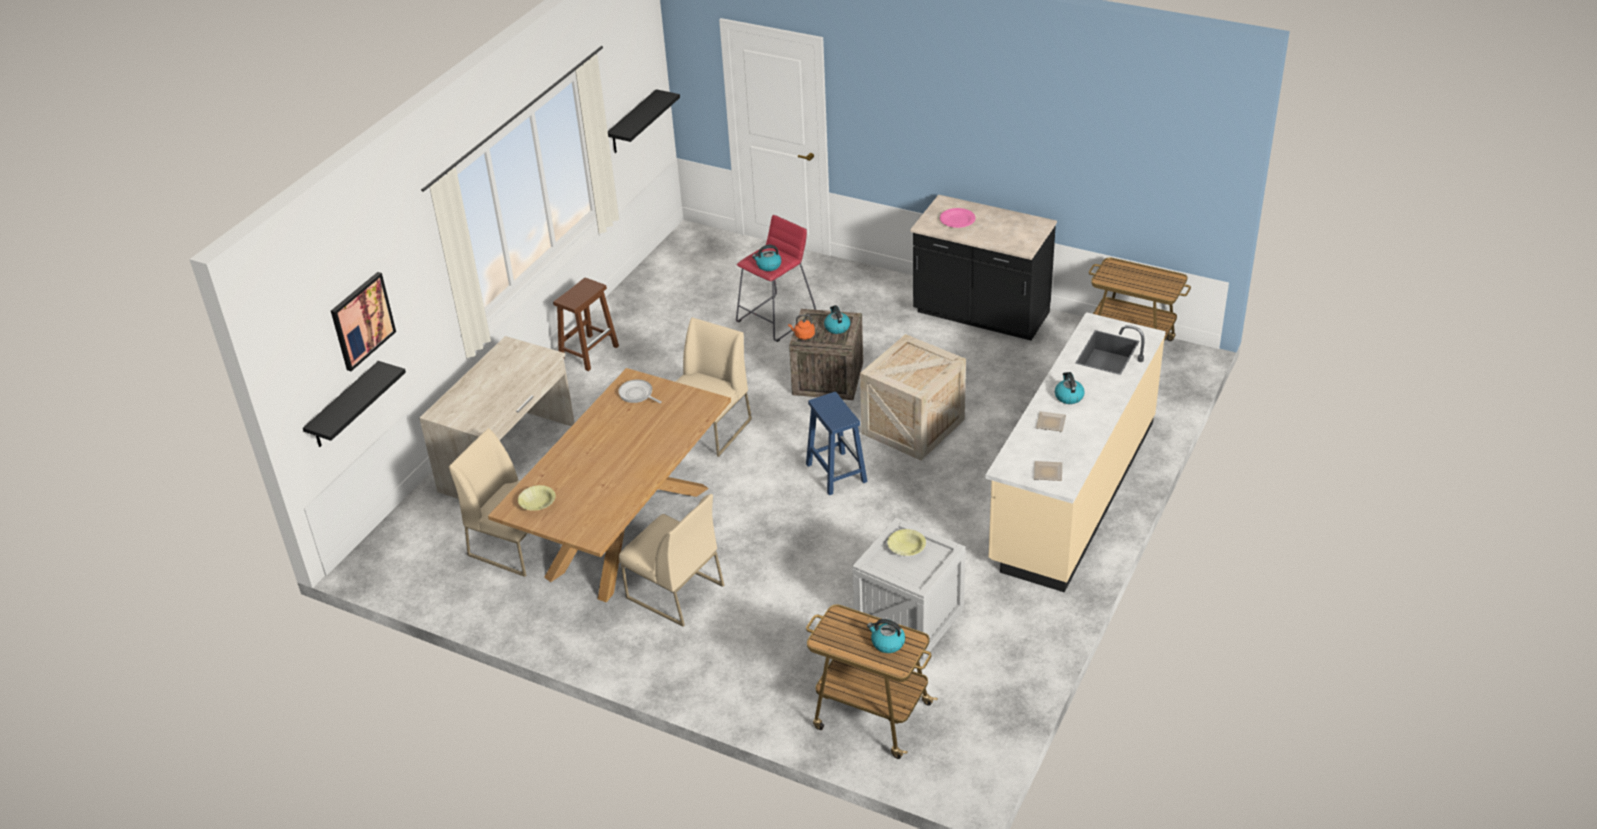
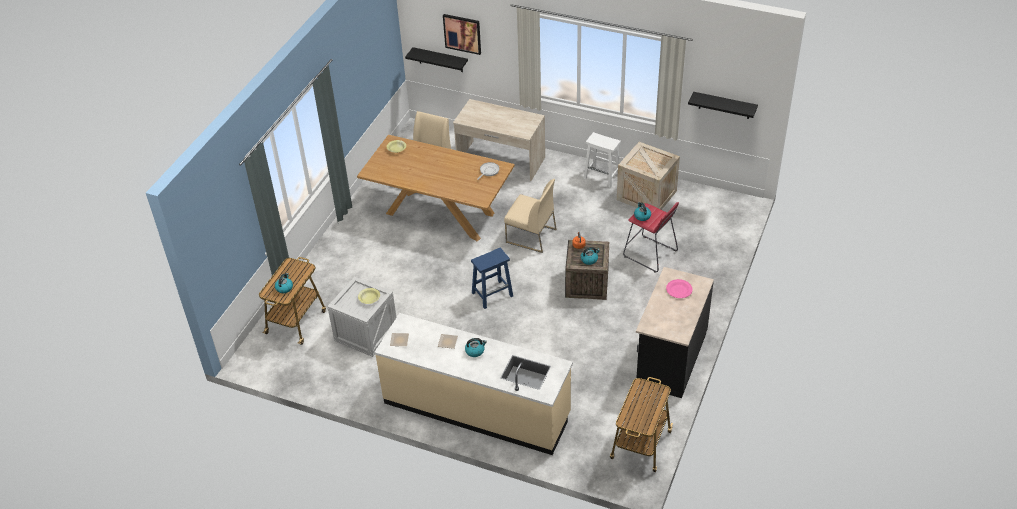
camera: 85 degrees right, 5 degrees up
brown stool [553,278,619,371] -> white stool [583,132,621,188]
beige chair [619,494,724,627] -> none
crate [860,334,966,460] -> crate moved to [617,142,680,210]

